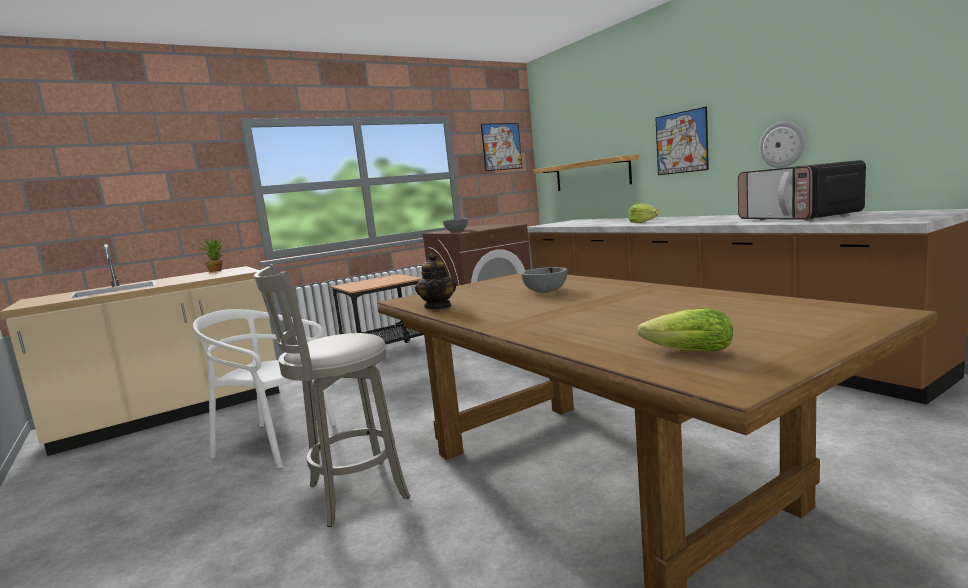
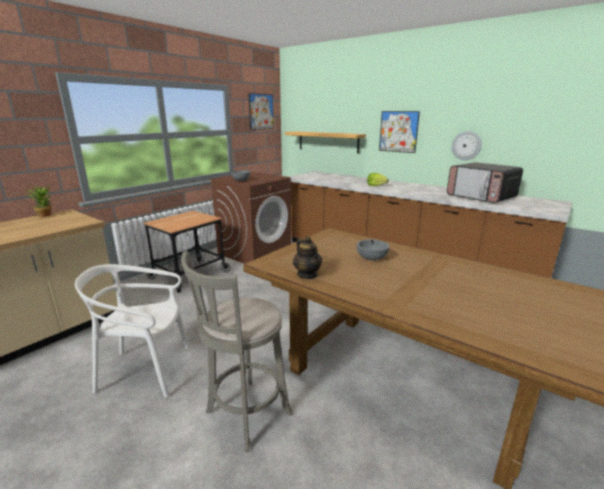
camera: 20 degrees left, 10 degrees up
lettuce [637,308,733,352] -> none

